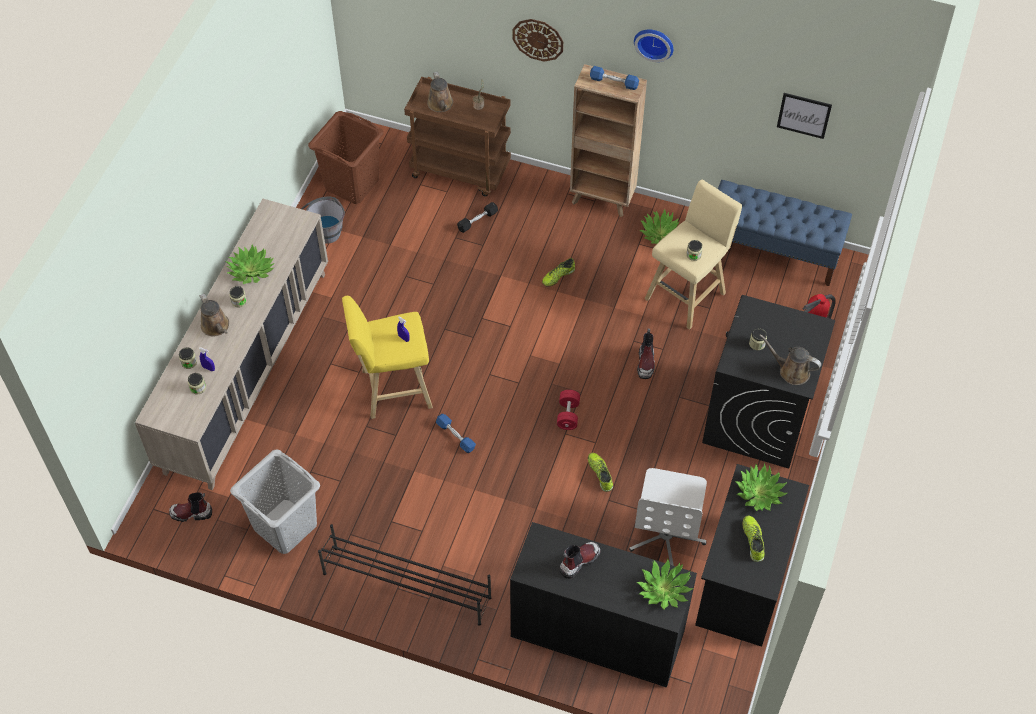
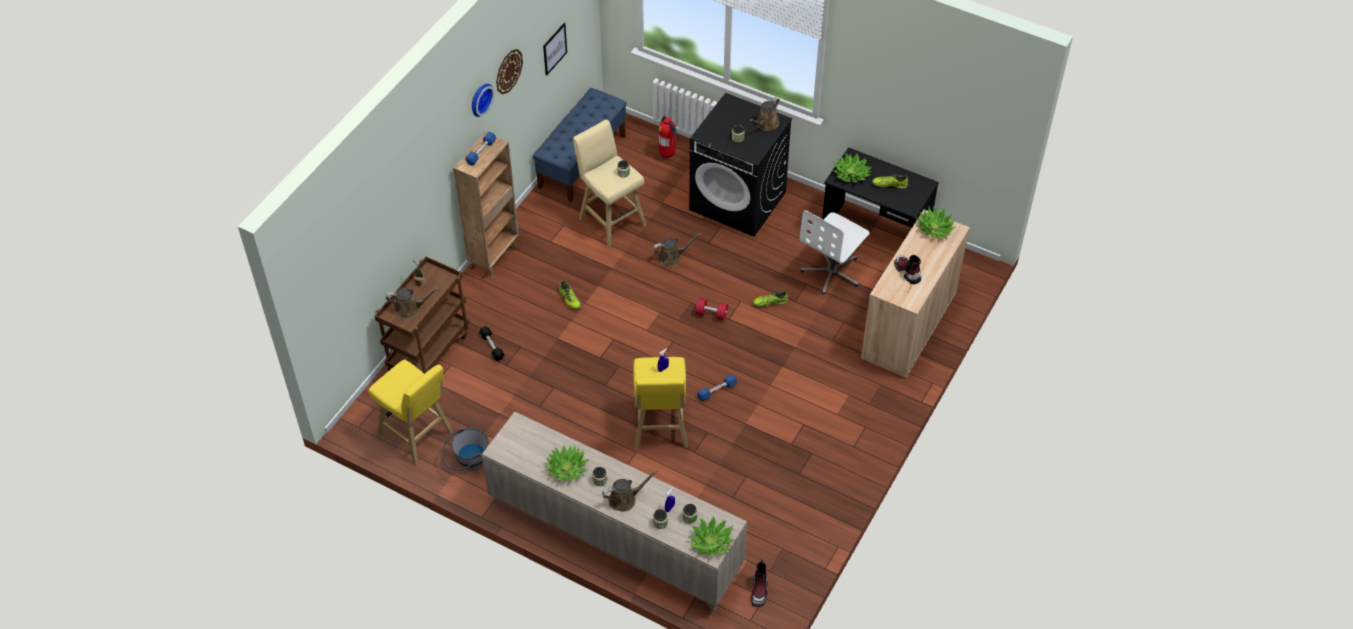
camera: 80 degrees left, 5 degrees down
grey laundry basket [230,449,320,554] -> none
brown laundry basket [308,111,384,204] -> yellow stool [368,359,453,465]
black shoe rack [318,524,491,626] -> none
black cabinet [510,522,697,687] -> beige cabinet [861,210,970,378]
wall clock [513,19,563,62] -> wall clock moved to [496,49,523,94]
white office chair [629,468,707,566] -> white office chair turned 105 degrees clockwise [800,210,870,295]
boot [637,329,655,379] -> brown watering can [653,233,701,266]
potted plant [639,209,679,244] -> potted plant moved to [689,516,735,557]

